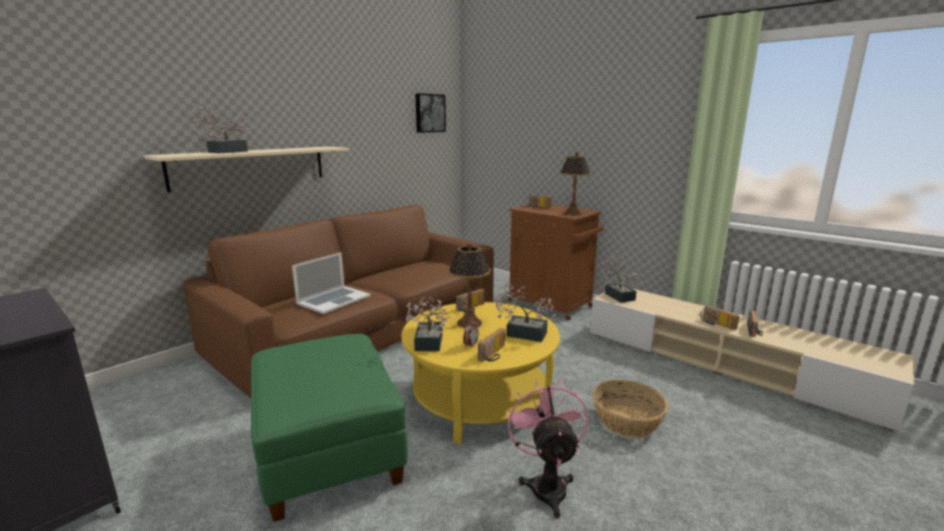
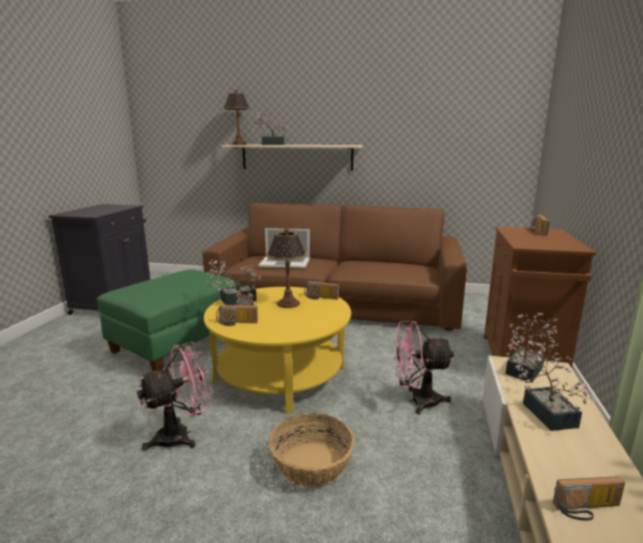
camera: 60 degrees right, 0 degrees up
picture [416,93,446,133] -> none
potted plant [495,281,556,342] -> potted plant moved to [514,343,597,431]
table lamp [559,152,591,216] -> table lamp moved to [223,90,250,145]
radio [701,305,739,330] -> none
none -> pink fan [394,321,454,414]

